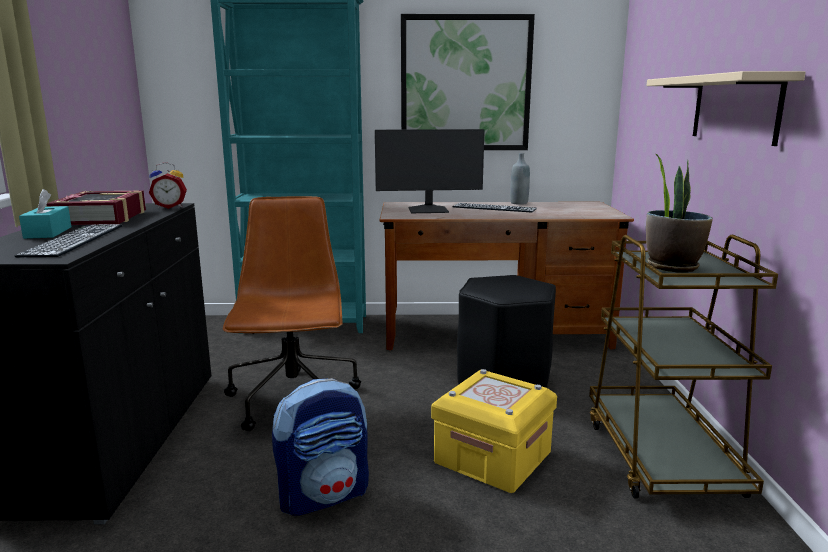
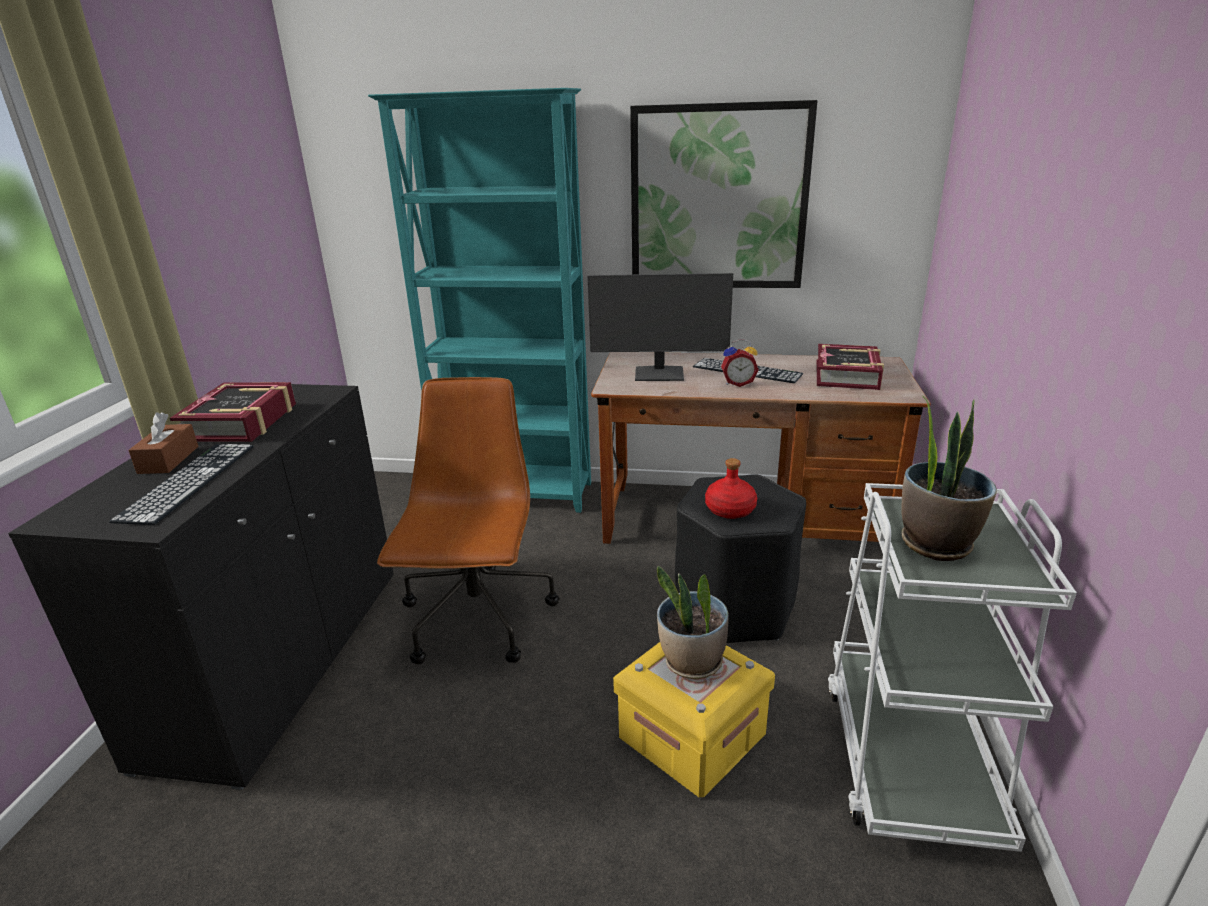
camera: 10 degrees right, 10 degrees up
turquoise tissue box [19,189,72,239] -> brown tissue box [128,412,198,474]
alarm clock [149,162,187,209] -> alarm clock moved to [721,339,759,387]
backpack [272,378,369,516] -> none
grey bottle [510,153,530,205] -> none
brown cart [589,235,778,498] -> white cart [828,483,1077,852]
beige shelf [646,71,806,146] -> none
none -> potted plant [657,566,729,679]
none -> red bottle [705,458,757,519]
none -> book [817,344,884,390]

